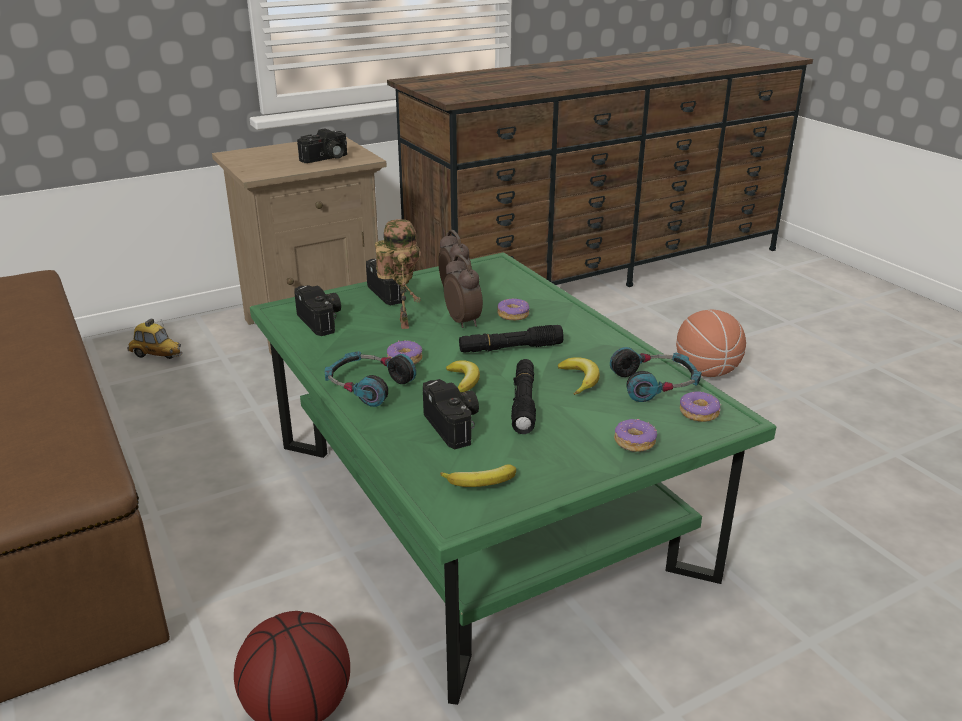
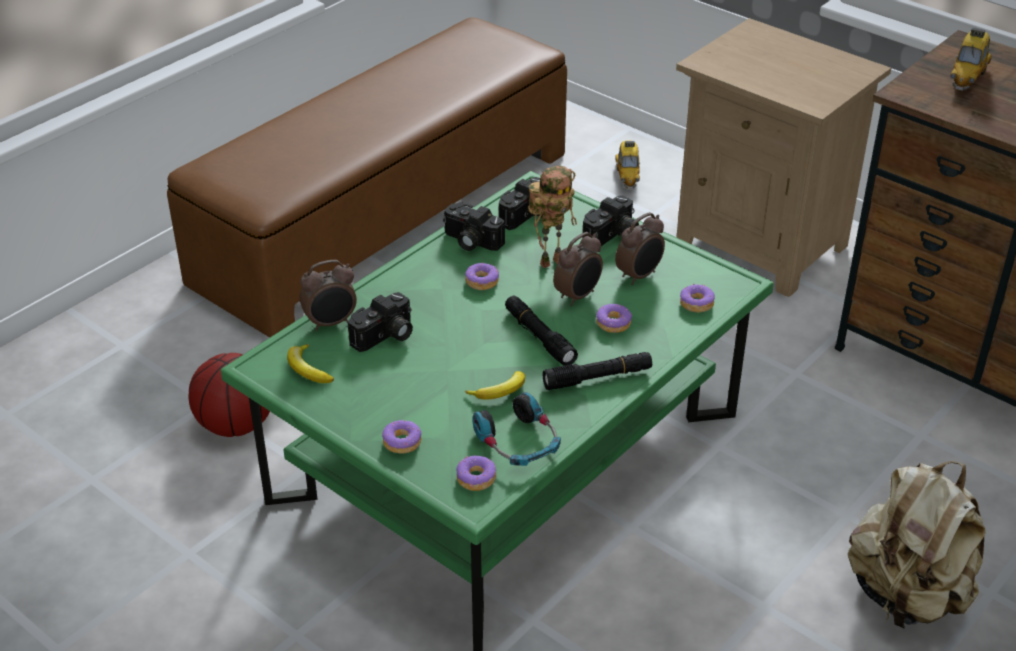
camera: 70 degrees right, 10 degrees up
camera [297,128,347,163] -> camera moved to [443,202,505,251]
headphones [325,351,416,407] -> none
banana [446,360,480,392] -> none
black flashlight [511,359,536,434] -> black flashlight moved to [543,352,652,390]
basketball [676,310,746,377] -> beige backpack [847,461,986,629]
none -> alarm clock [299,260,357,331]
none -> donut [680,283,715,313]
none -> toy car [950,28,992,91]

